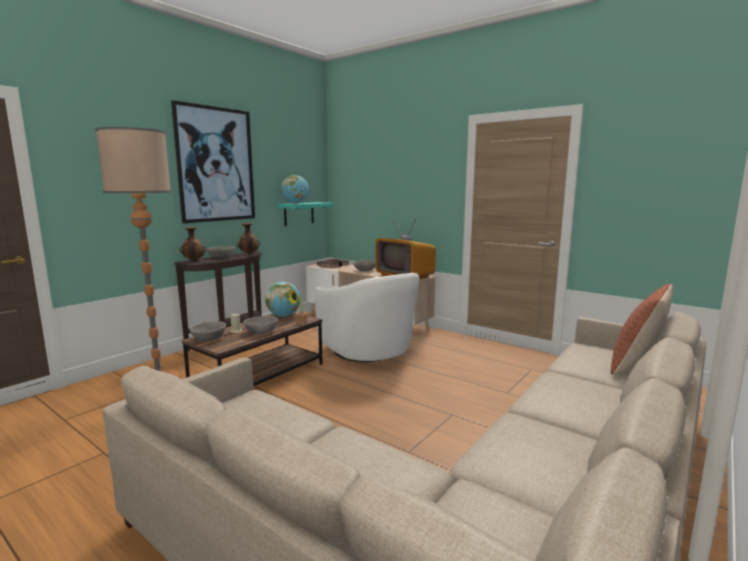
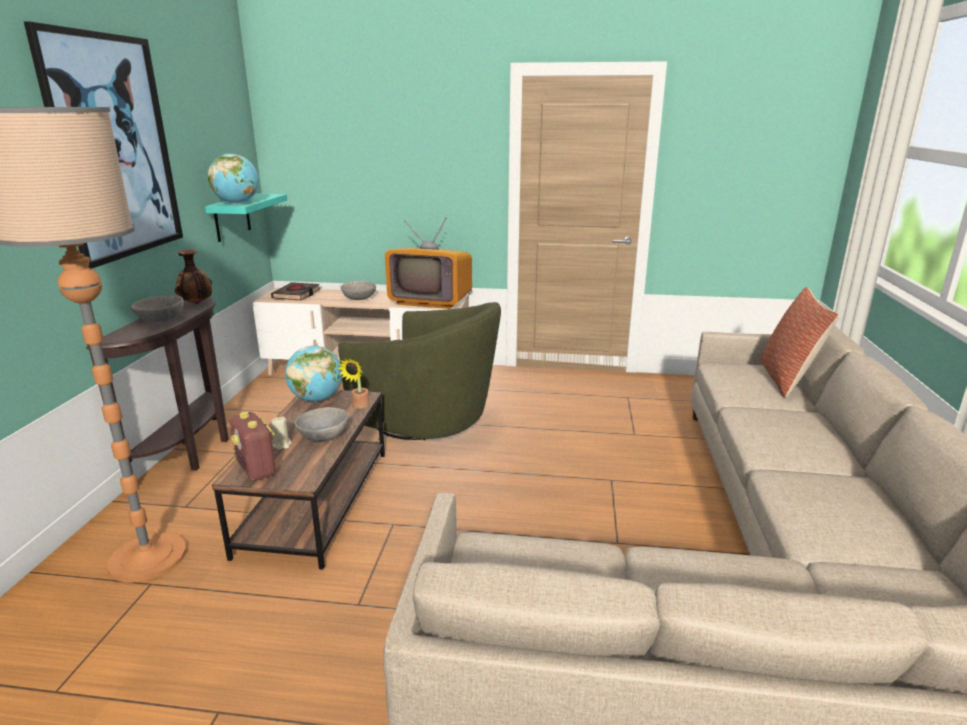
camera: 30 degrees left, 10 degrees up
vase [179,227,206,261] -> none
grey bowl [190,321,226,341] -> radio [230,412,276,481]
white armchair [315,273,419,362] -> green armchair [338,302,501,440]

